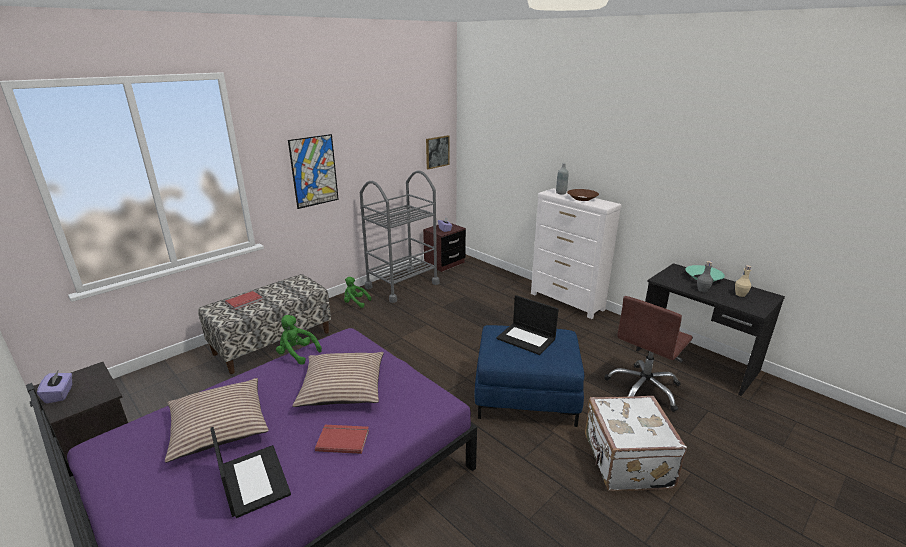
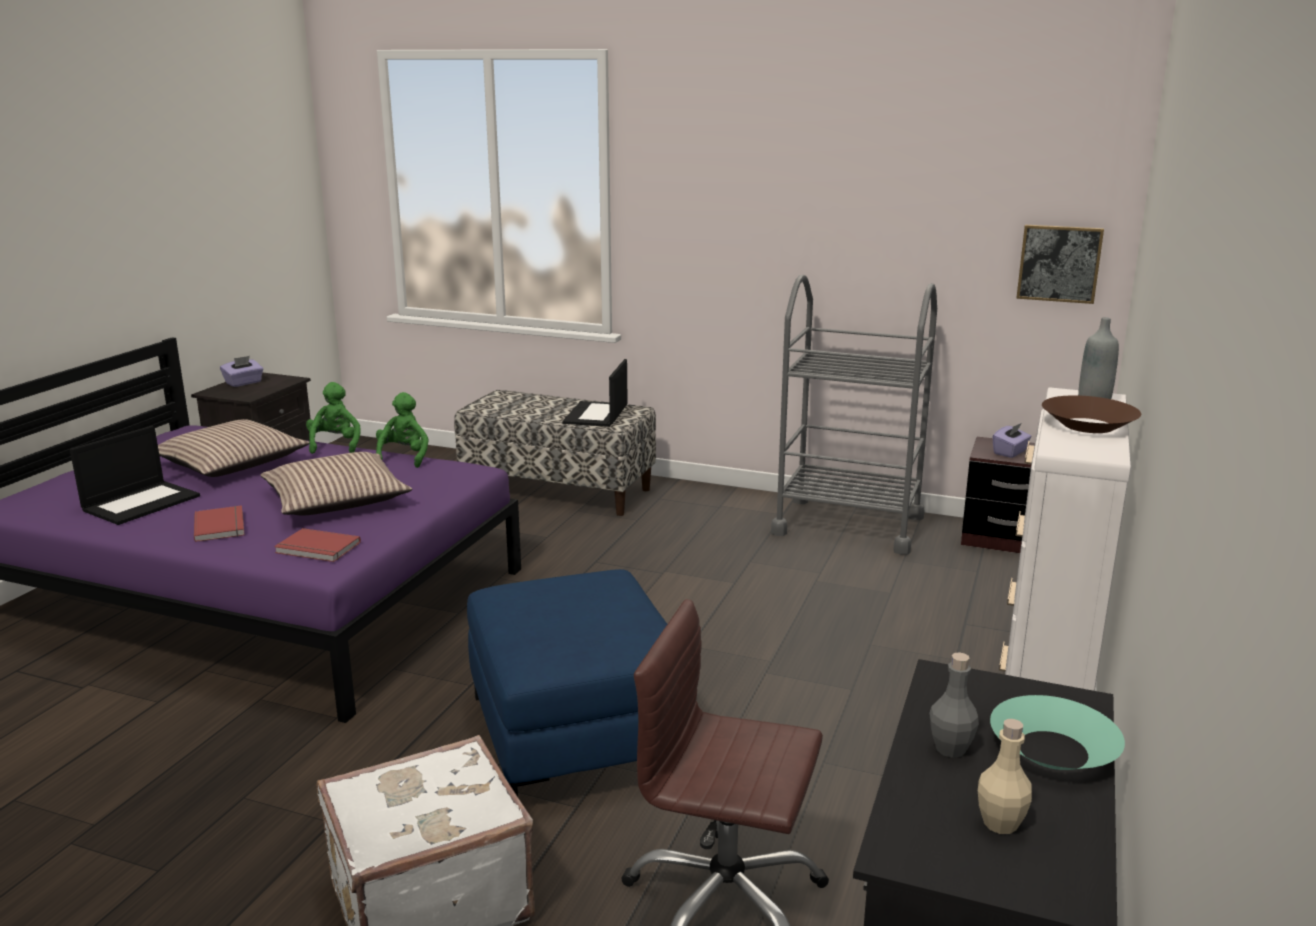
camera: 65 degrees right, 5 degrees down
red book [225,291,263,310] -> red book moved to [274,528,361,562]
picture [288,134,339,209] -> none
green plush toy [344,277,371,308] -> green plush toy moved to [306,382,361,454]
laptop [496,295,559,355] -> laptop moved to [563,359,628,427]

